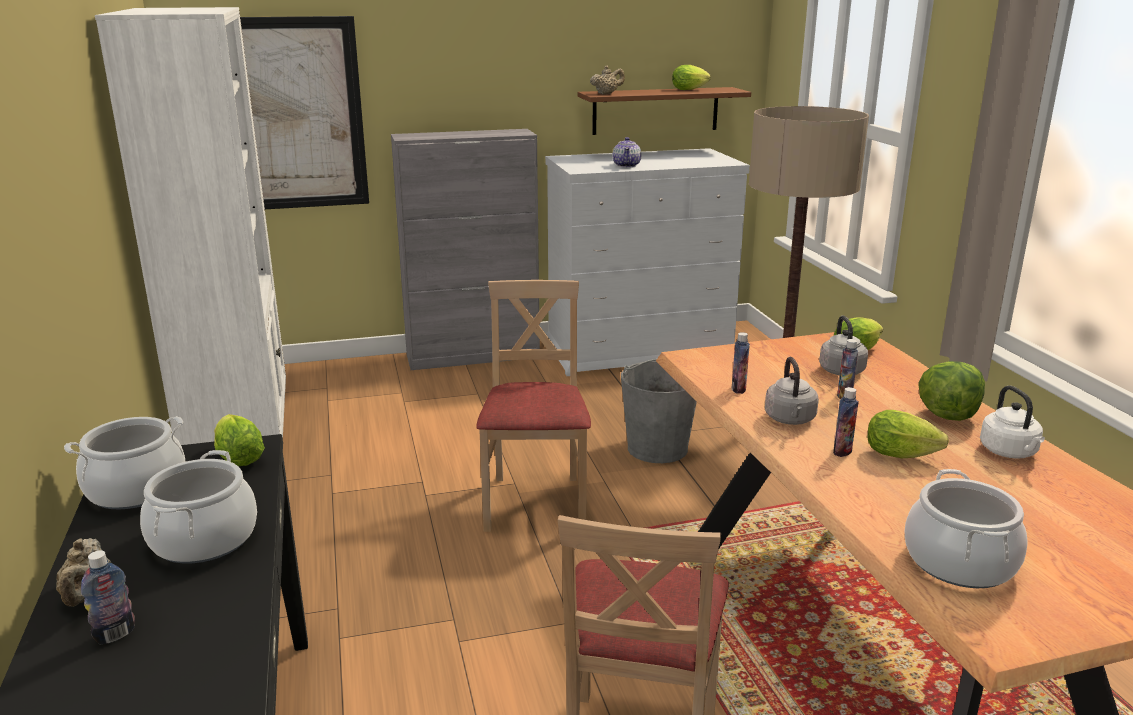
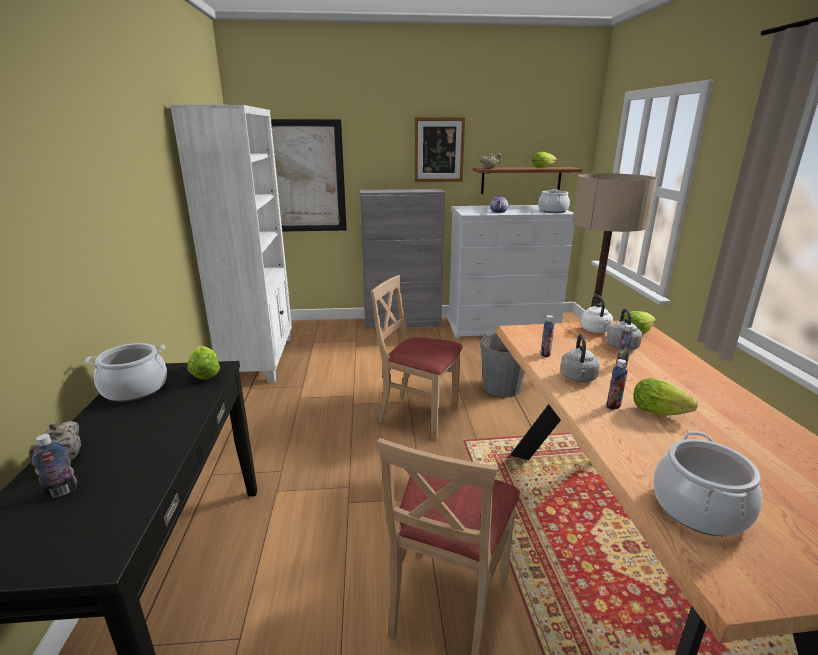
camera: 10 degrees right, 0 degrees up
cooking pot [140,450,257,563] -> cooking pot moved to [538,189,570,213]
beige chair [476,280,591,532] -> beige chair turned 75 degrees counterclockwise [371,275,463,440]
lettuce [918,361,985,421] -> none
white kettle [980,385,1045,459] -> white kettle moved to [581,294,613,333]
none -> picture [414,117,465,182]

